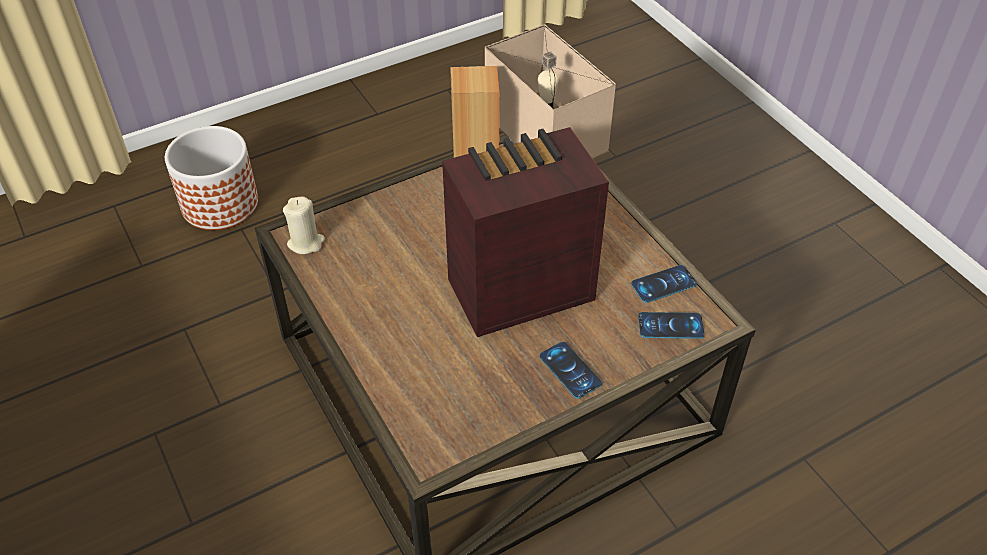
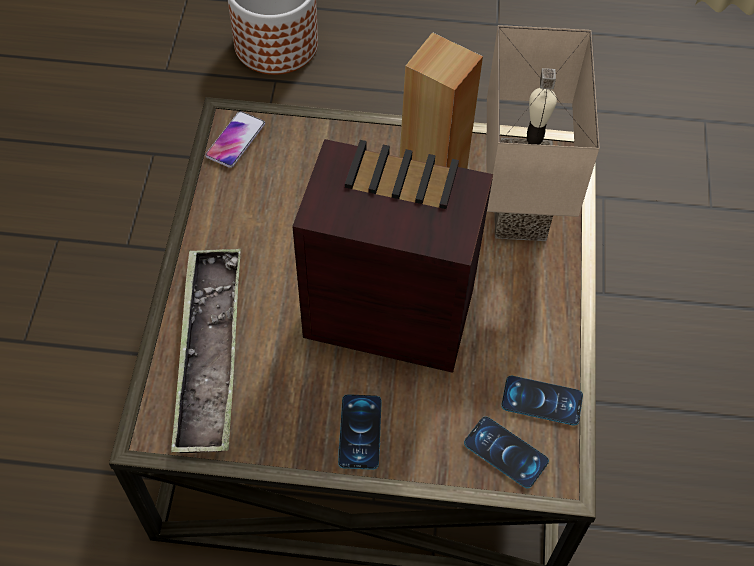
camera: 35 degrees right, 10 degrees up
beige candle [283,196,325,254] -> phone [205,111,265,168]
none -> tray [171,249,241,453]

